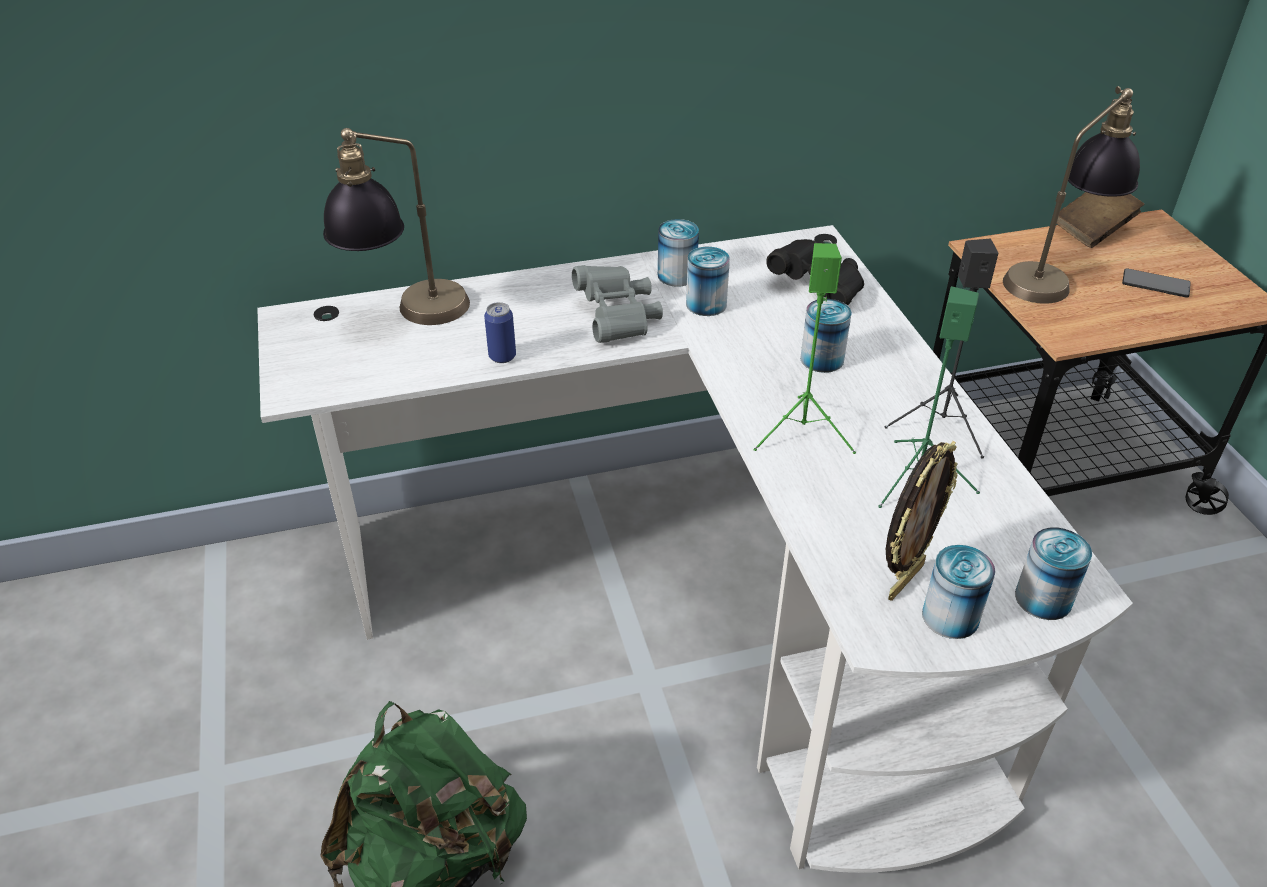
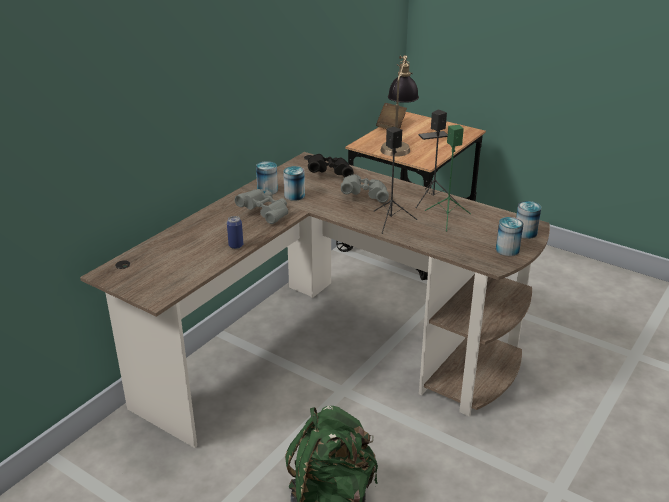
camera: 40 degrees left, 10 degrees down
white desk [257,225,1133,873] -> brown desk [80,152,550,448]
table lamp [323,128,470,325] -> none
green speaker [754,243,856,454] -> black speaker [374,127,417,234]
can [800,299,851,373] -> grey binoculars [341,174,389,203]
picture frame [886,441,958,601] -> none

